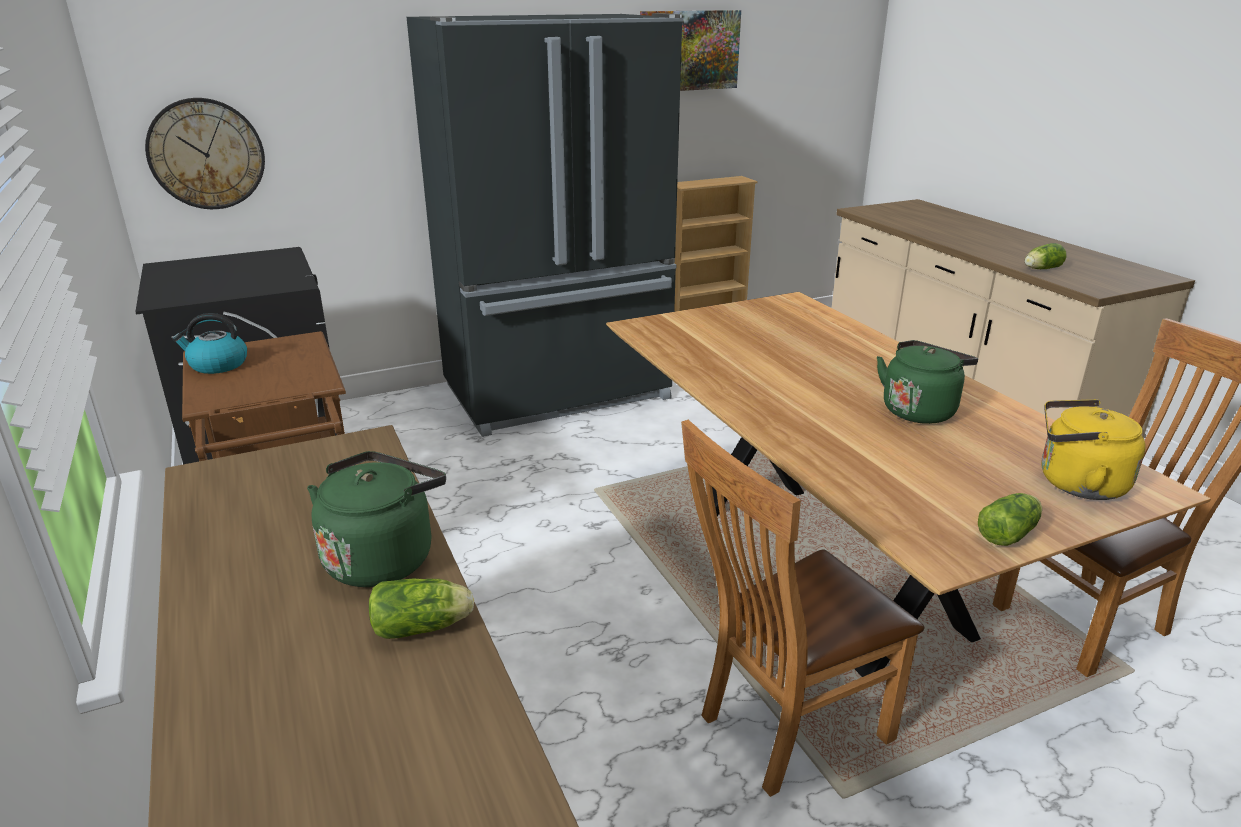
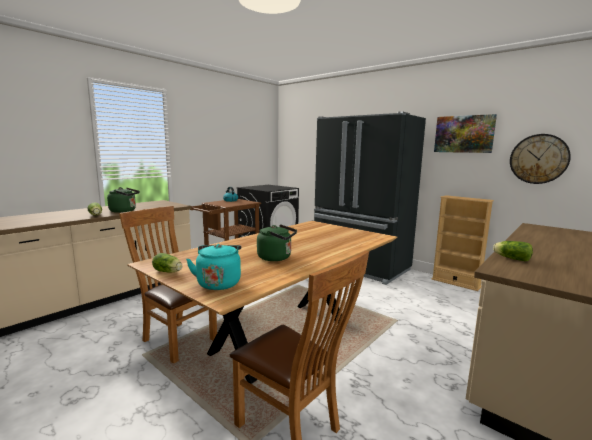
camera: 65 degrees right, 15 degrees down
wall clock [145,98,265,209] -> wall clock moved to [510,134,571,184]
yellow kettle [1041,399,1146,500] -> turquoise kettle [186,244,241,290]

